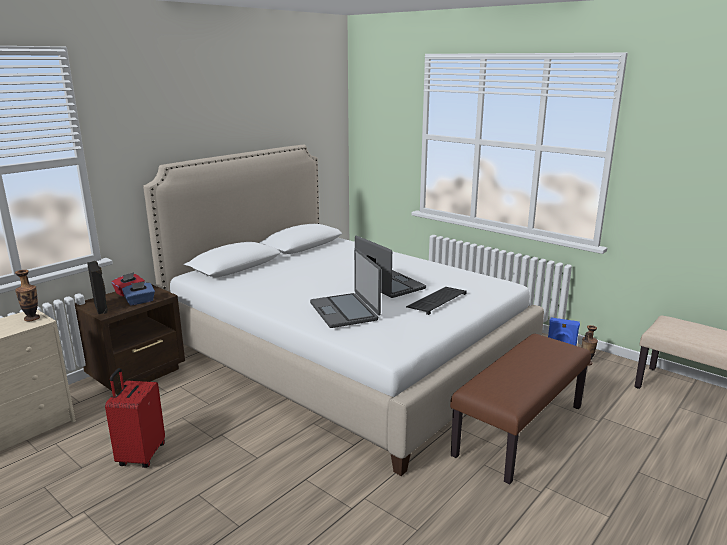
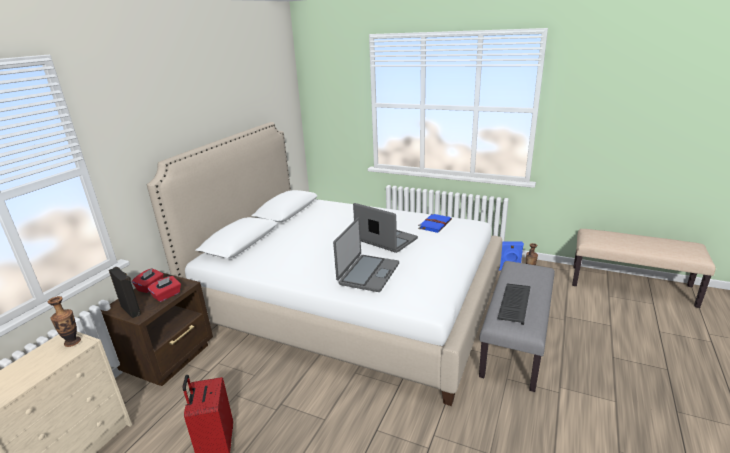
camera: 15 degrees left, 5 degrees up
blue tissue box [122,282,155,306] -> red tissue box [148,276,181,302]
laptop [310,248,381,328] -> laptop turned 120 degrees counterclockwise [333,217,399,292]
keyboard [406,287,467,315] -> keyboard moved to [497,284,531,325]
brown bench [450,334,591,485] -> grey bench [479,261,555,392]
none -> blue book [418,213,452,233]

